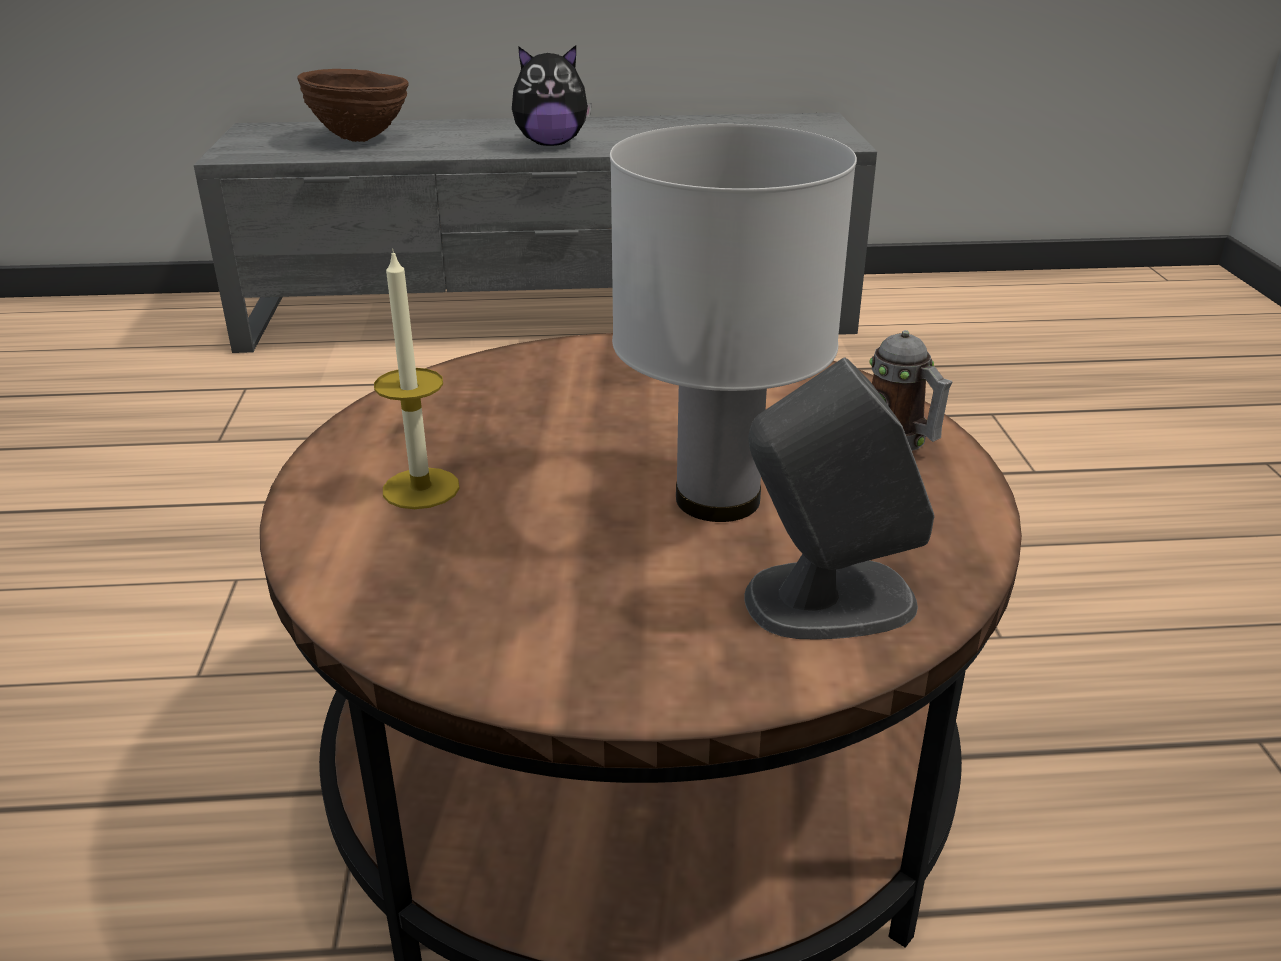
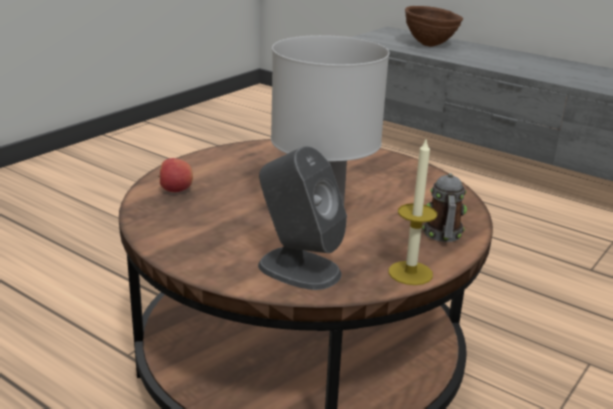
camera: 40 degrees right, 5 degrees down
candle [374,249,460,509] -> candle moved to [389,140,437,285]
plush toy [512,45,592,146] -> none
none -> apple [158,158,193,192]

